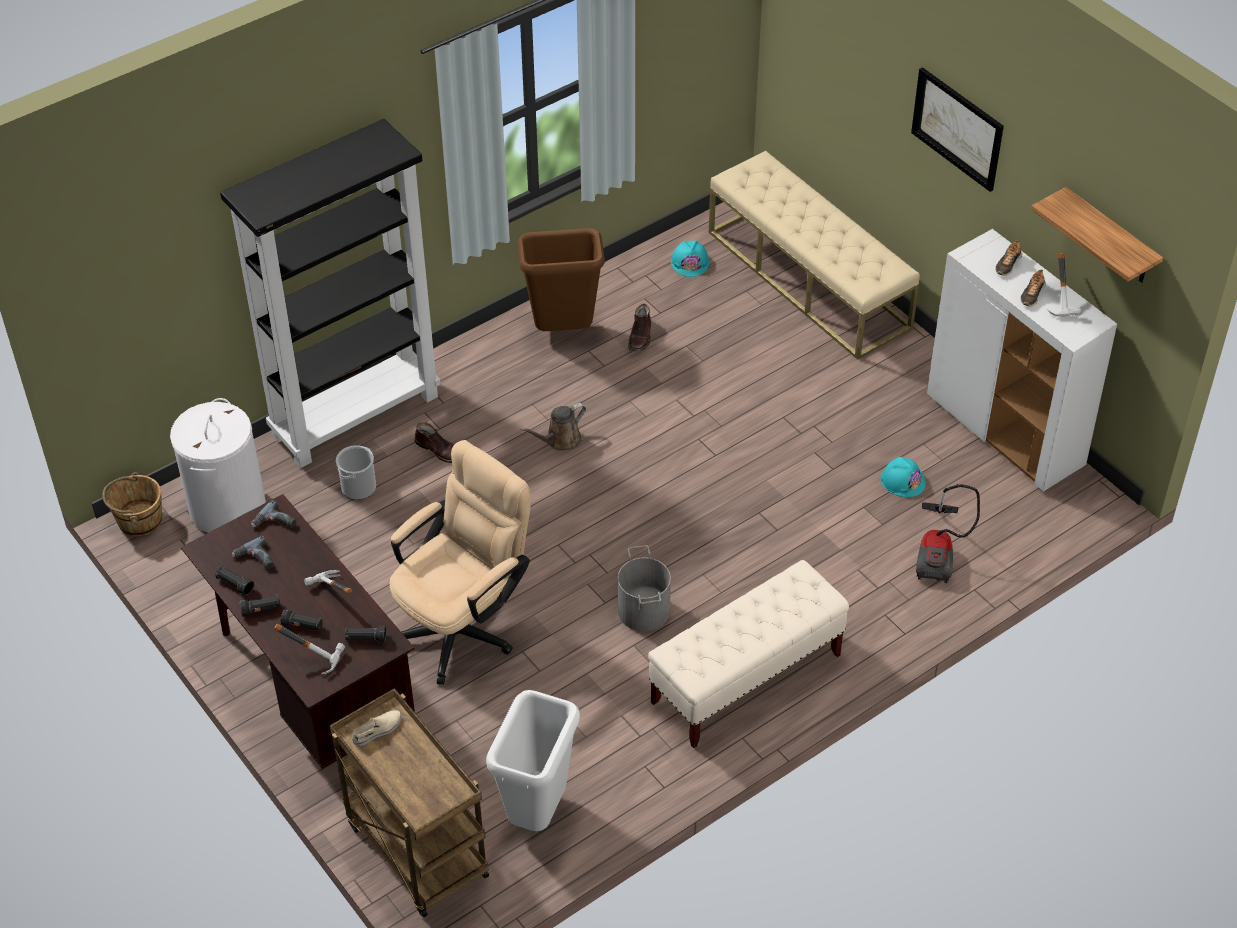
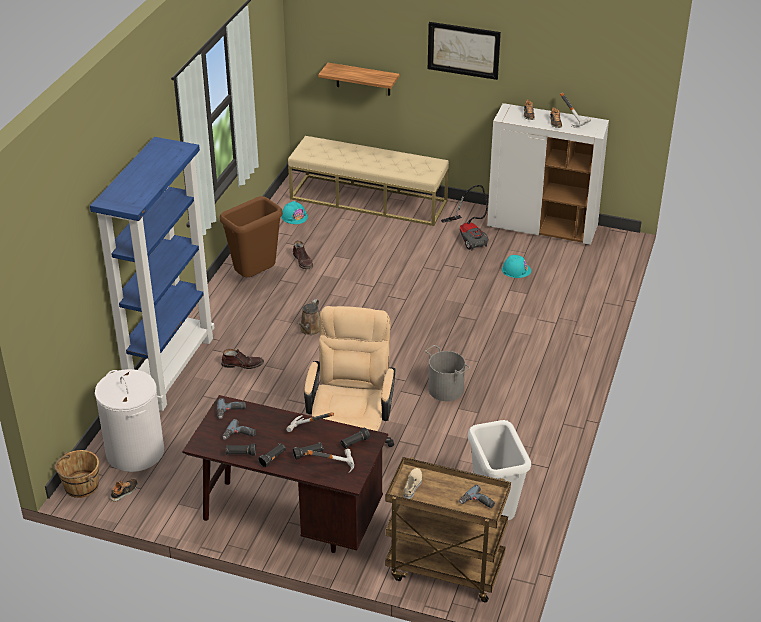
camera: 35 degrees left, 10 degrees down
black bookcase [220,119,441,468] -> blue bookcase [90,137,214,411]
bucket [336,445,376,500] -> none
beige bench [648,560,849,748] -> none
vacuum cleaner [916,484,980,583] -> vacuum cleaner moved to [441,185,489,251]
shelf [1031,187,1163,283] -> shelf moved to [318,63,399,96]
none -> shoe [110,479,137,501]
none -> power drill [459,484,495,508]

